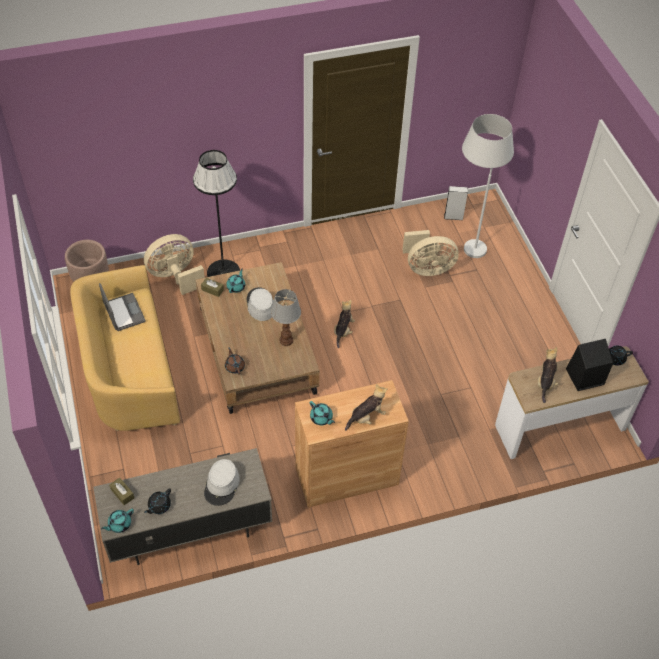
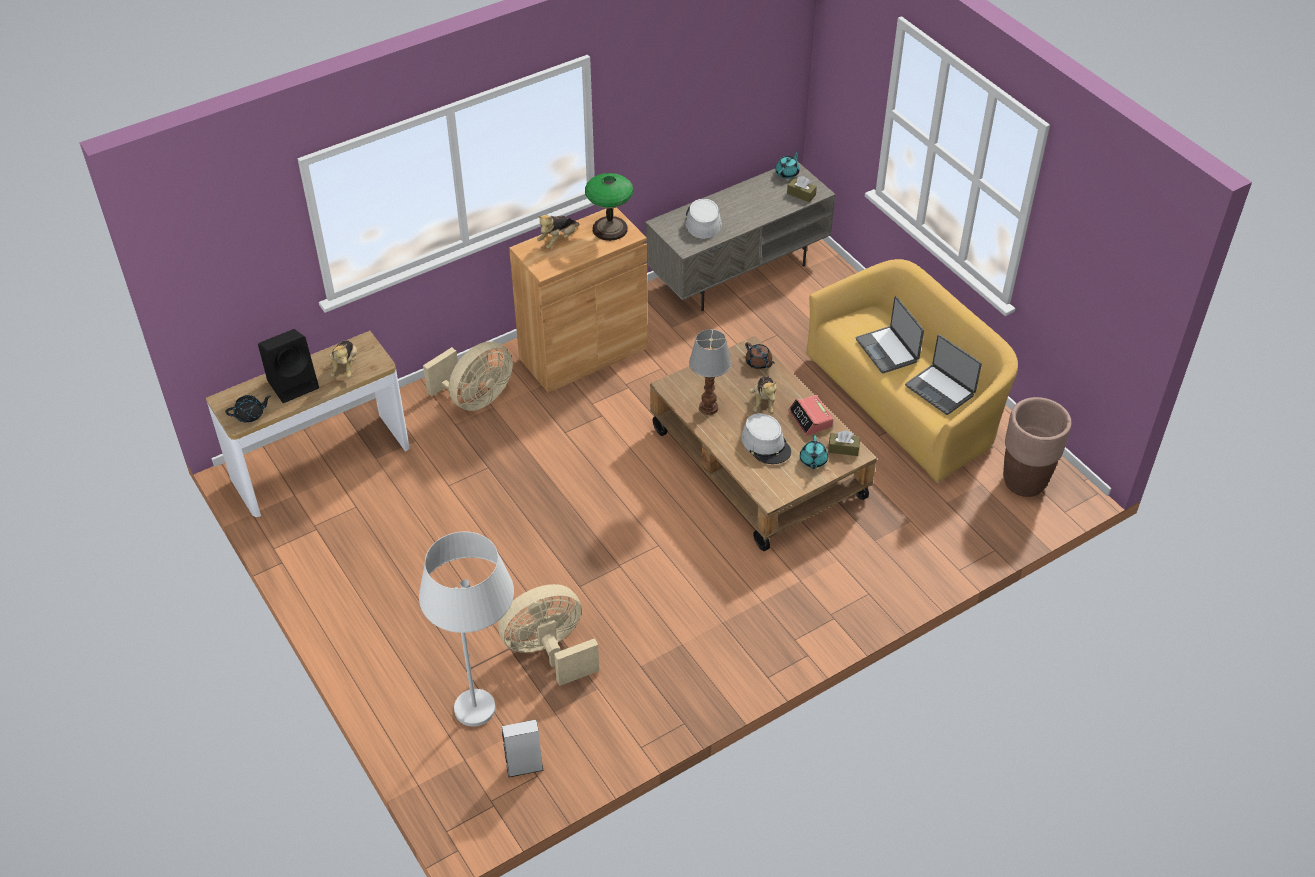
camera: 165 degrees right, 5 degrees down
beige fan [144,234,205,295] -> beige fan moved to [423,342,513,411]
black teapot [144,488,171,514] -> none
black floor lamp [193,150,240,277] -> none
turquoise teapot [310,401,335,425] -> table lamp [585,173,633,241]
plush toy [334,300,355,348] -> plush toy moved to [749,376,777,414]
none -> alarm clock [788,395,833,436]
none -> laptop [856,296,924,374]

